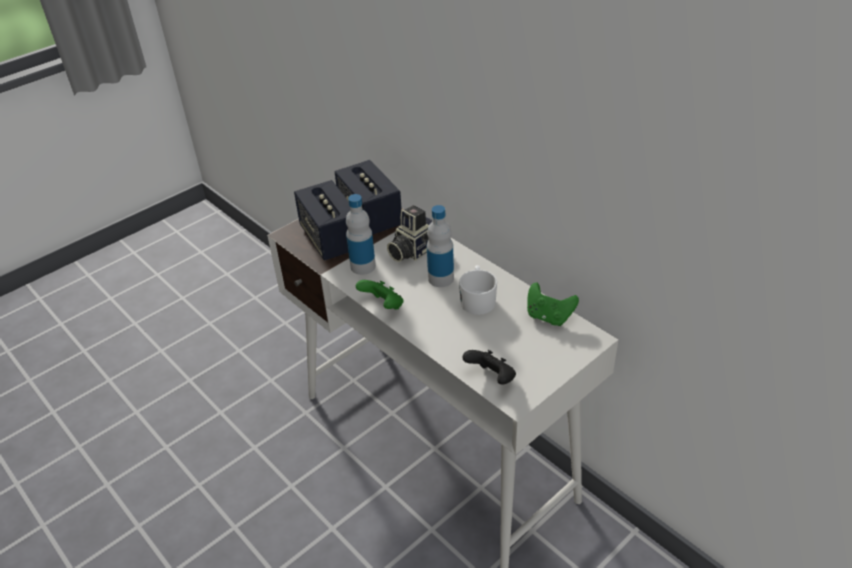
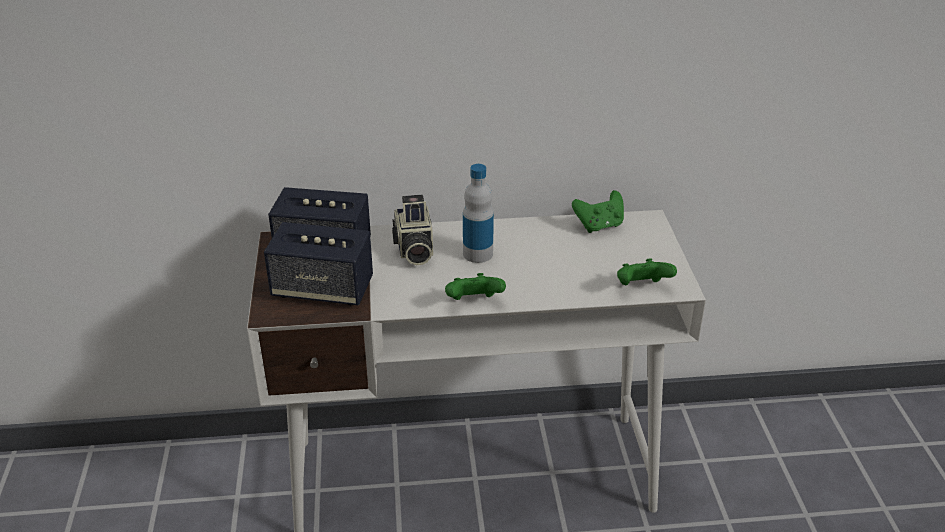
camera: 55 degrees left, 5 degrees down
bottle [346,194,376,275] -> none
white mug [459,265,497,315] -> none
black game controller [462,350,516,385] -> green game controller [617,258,677,285]

